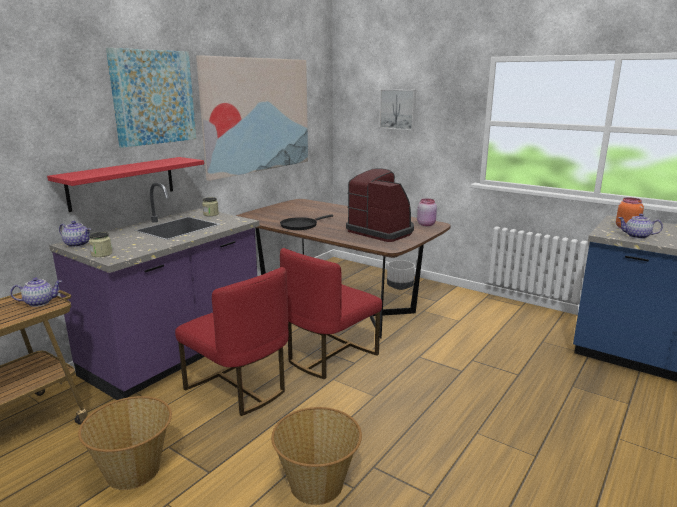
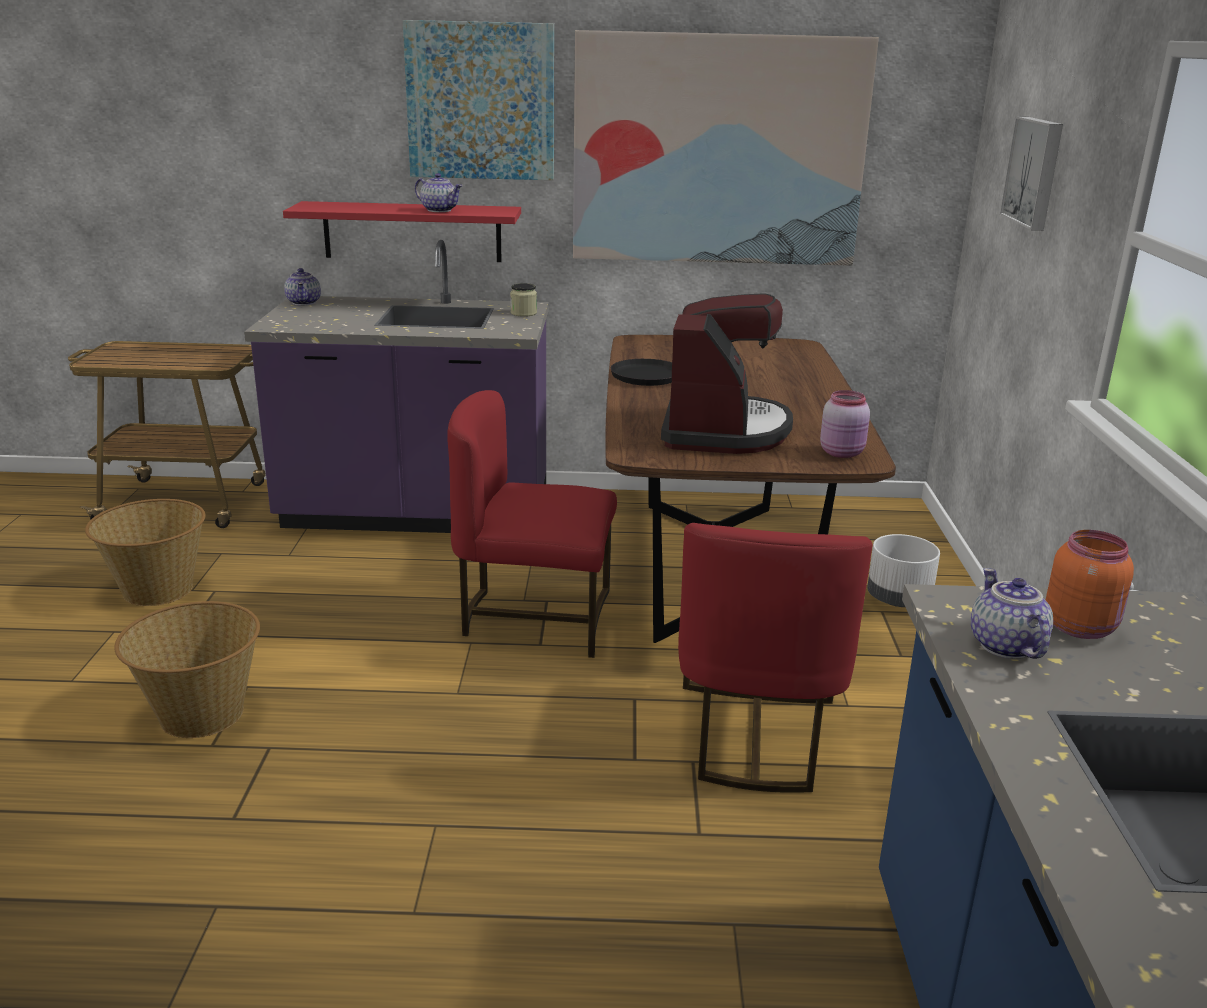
camera: 55 degrees right, 5 degrees up
teapot [10,277,62,307] -> teapot moved to [415,173,462,212]
jar [89,232,112,257] -> none
red chair [175,267,289,416] -> red chair moved to [678,523,873,793]

